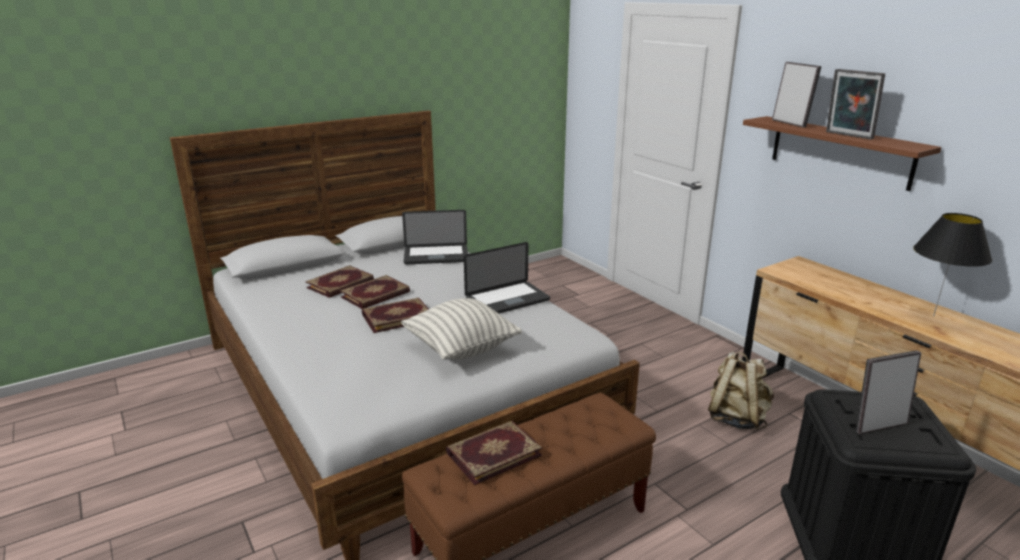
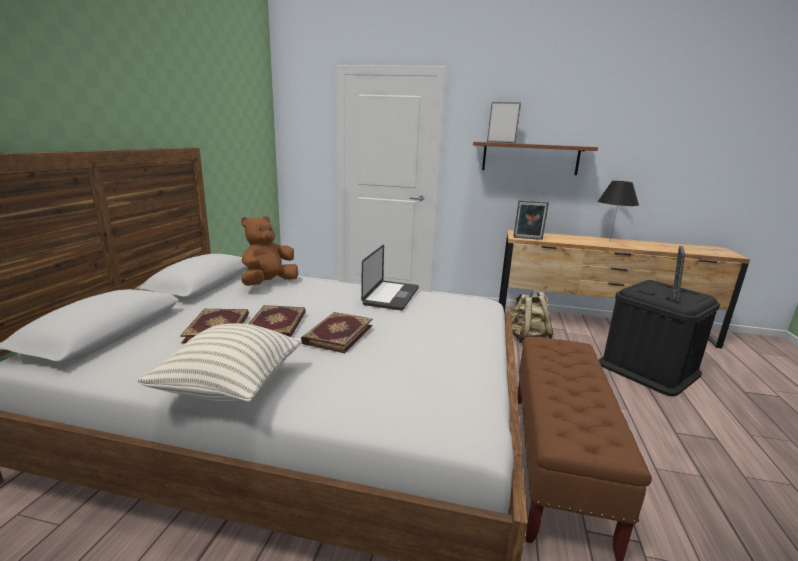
camera: 45 degrees left, 5 degrees down
pillow [401,298,522,360] -> pillow moved to [138,323,302,402]
laptop [402,210,468,264] -> brown plush toy [241,216,298,286]
book [446,421,542,485] -> none
picture frame [826,69,885,140] -> picture frame moved to [513,200,549,240]

